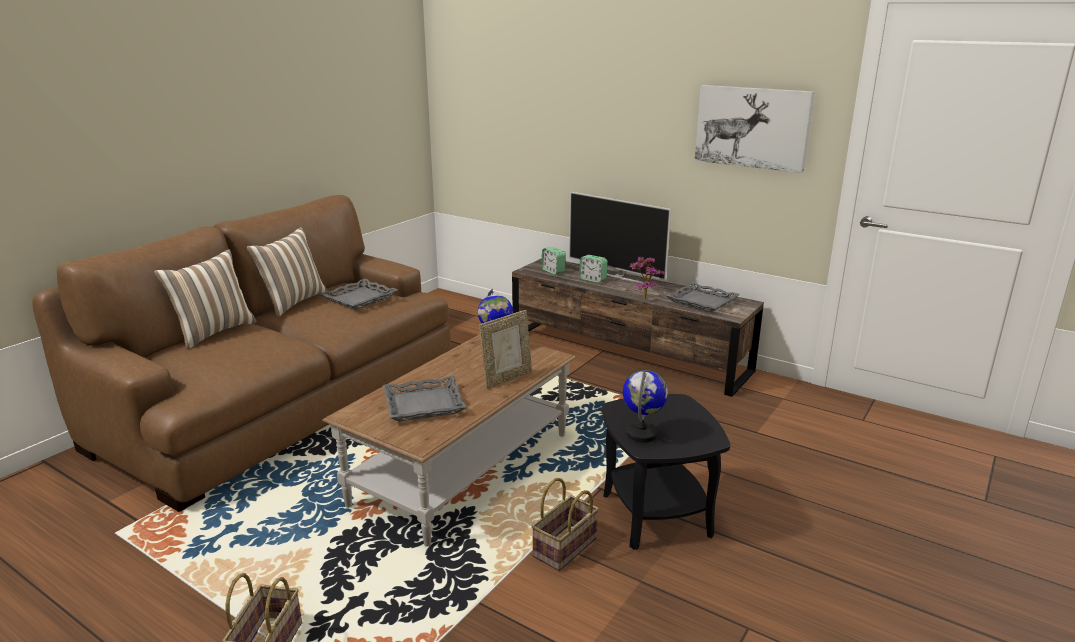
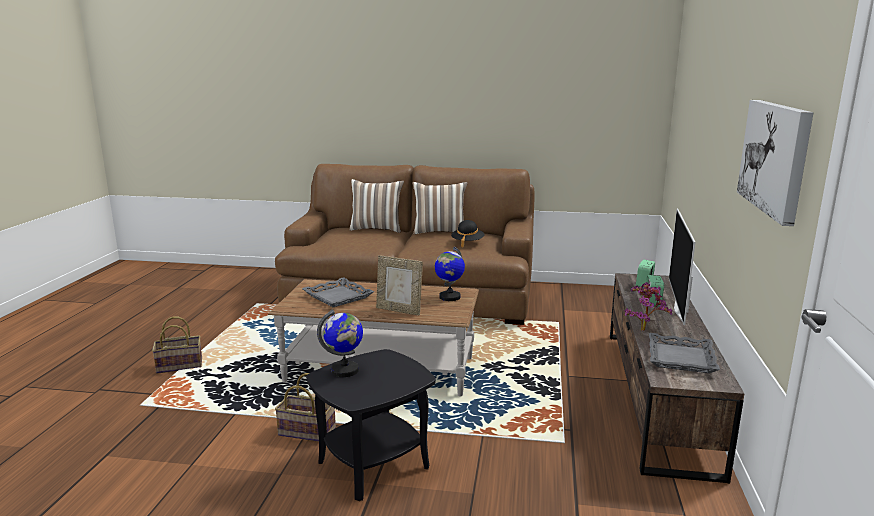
camera: 65 degrees right, 5 degrees down
grey tray [320,279,398,310] -> black hat [451,220,485,247]

